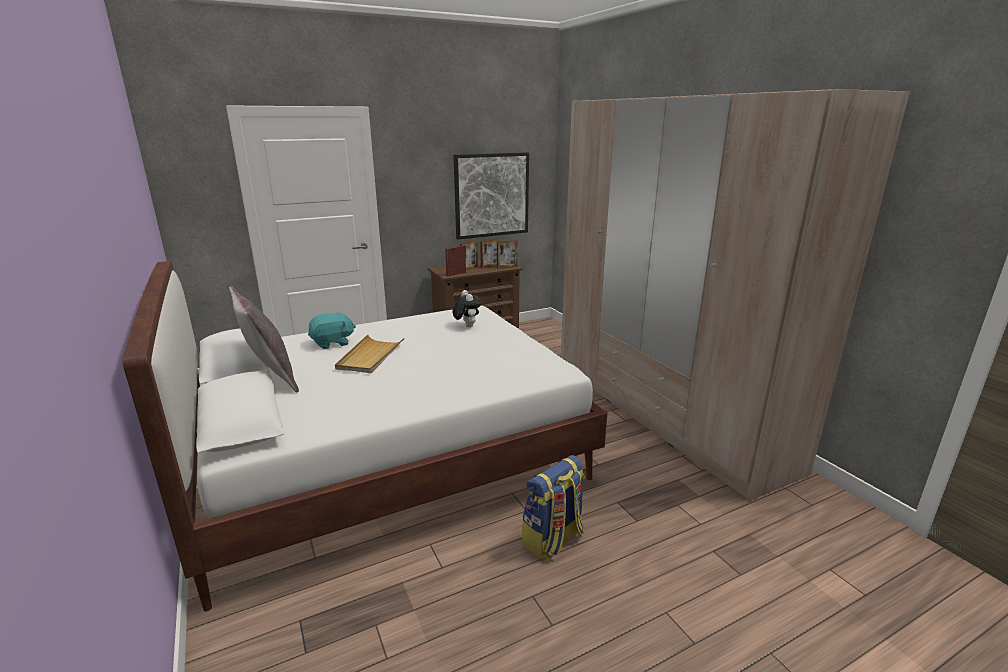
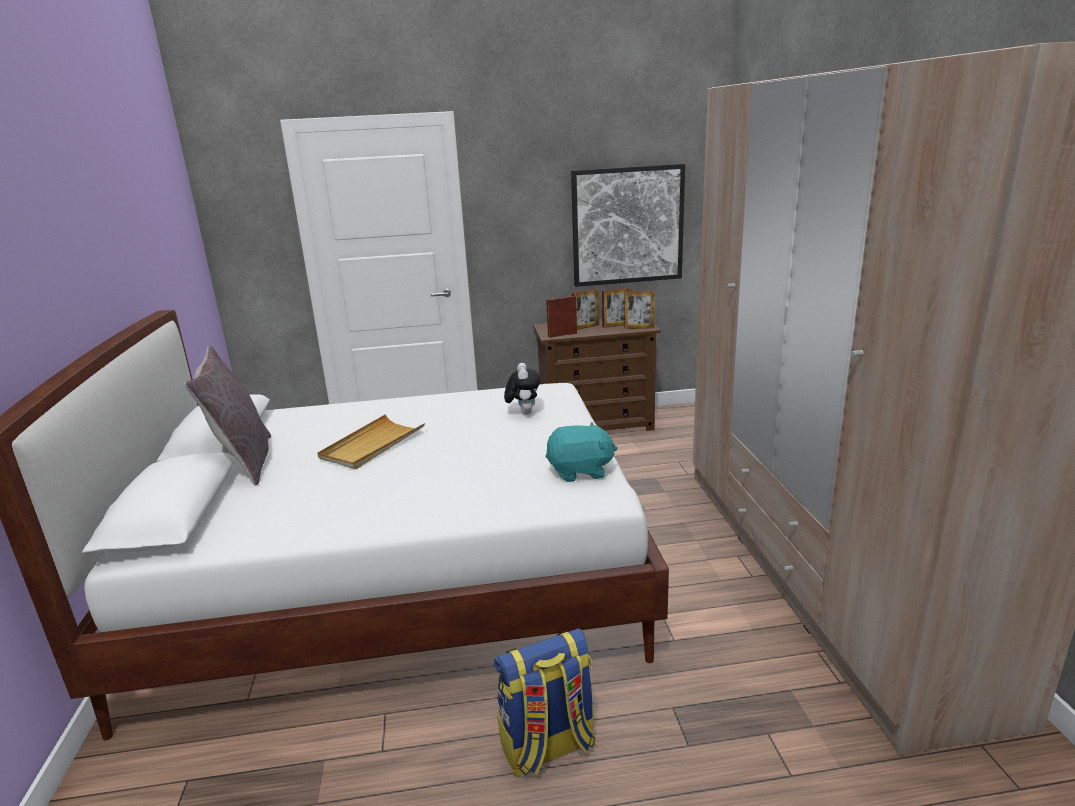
camera: 20 degrees right, 0 degrees up
turquoise plush toy [308,312,356,349] -> turquoise plush toy moved to [545,422,617,482]

